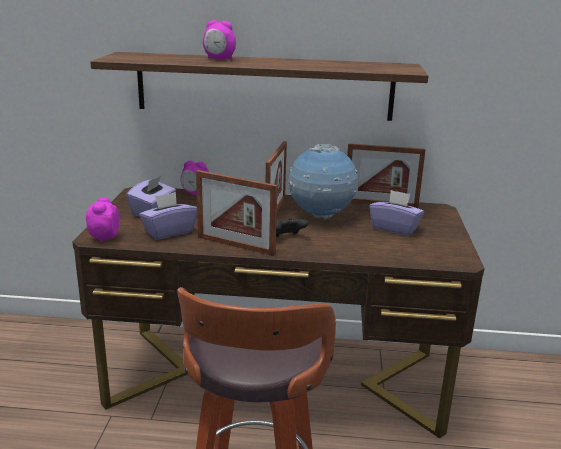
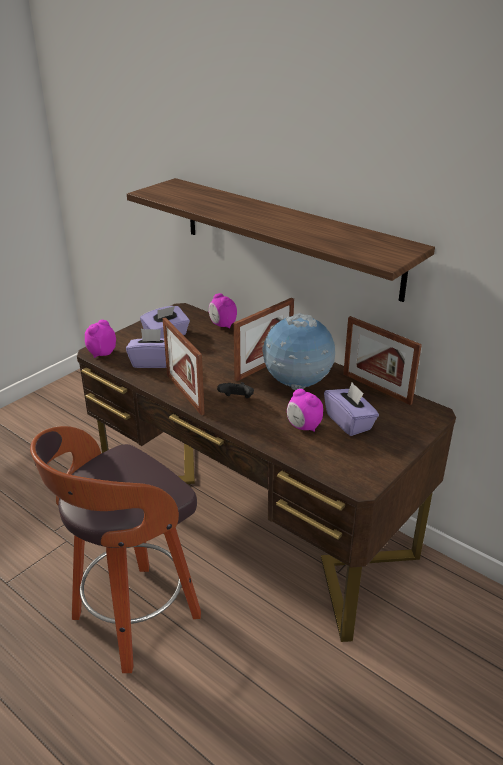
camera: 35 degrees right, 10 degrees up
alarm clock [203,20,236,60] -> alarm clock moved to [287,389,323,432]

